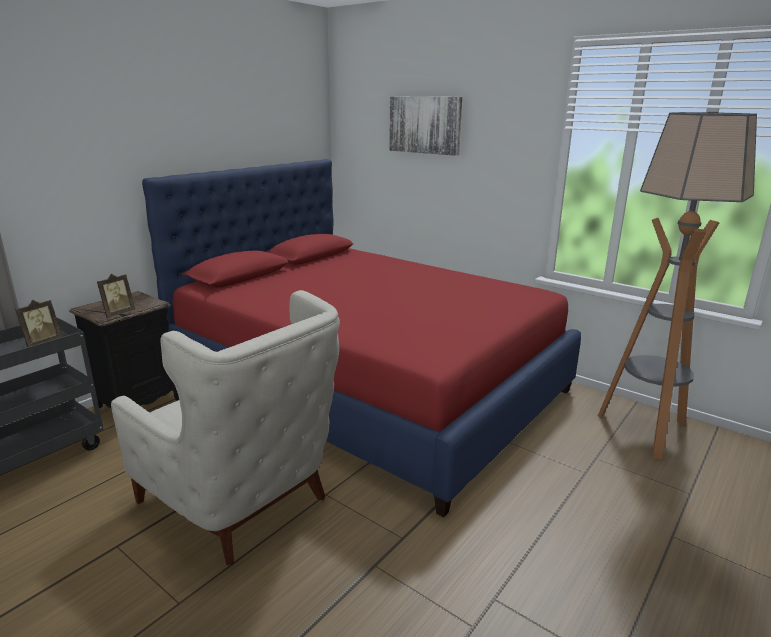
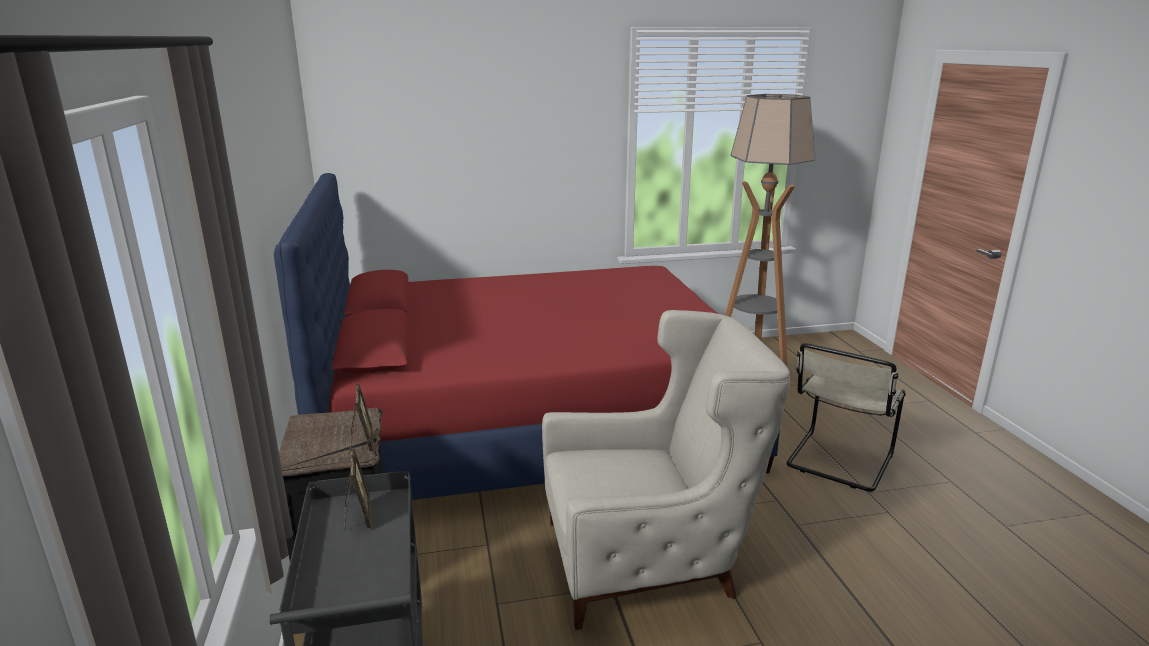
camera: 50 degrees left, 0 degrees up
picture [389,97,462,156] -> none
none -> beige chair [787,343,906,492]

